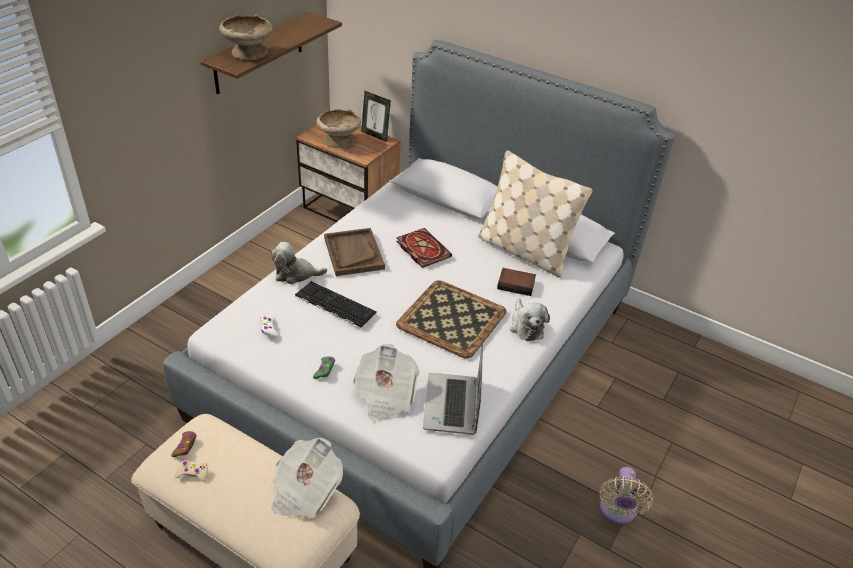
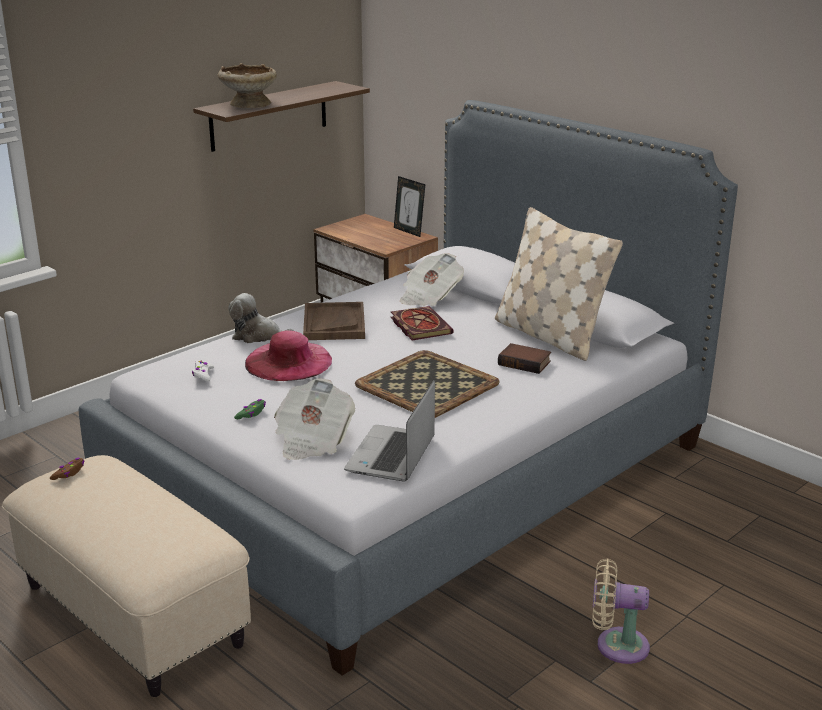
camera: 15 degrees right, 15 degrees down
beige game controller [175,460,208,482] -> none
newspaper [272,438,343,519] -> newspaper moved to [400,253,464,306]
keyboard [295,281,377,328] -> pink hat [245,330,332,381]
beige bowl [316,109,361,148] -> none
plush toy [510,299,550,341] -> none
beige fan [599,467,653,525] -> beige fan turned 75 degrees clockwise [592,558,650,664]

